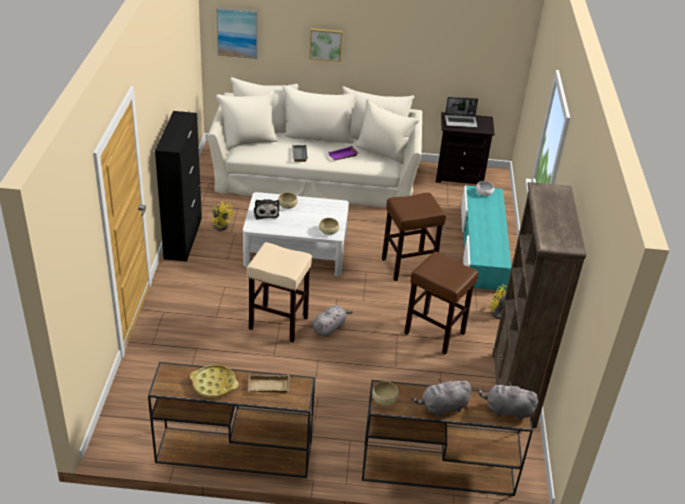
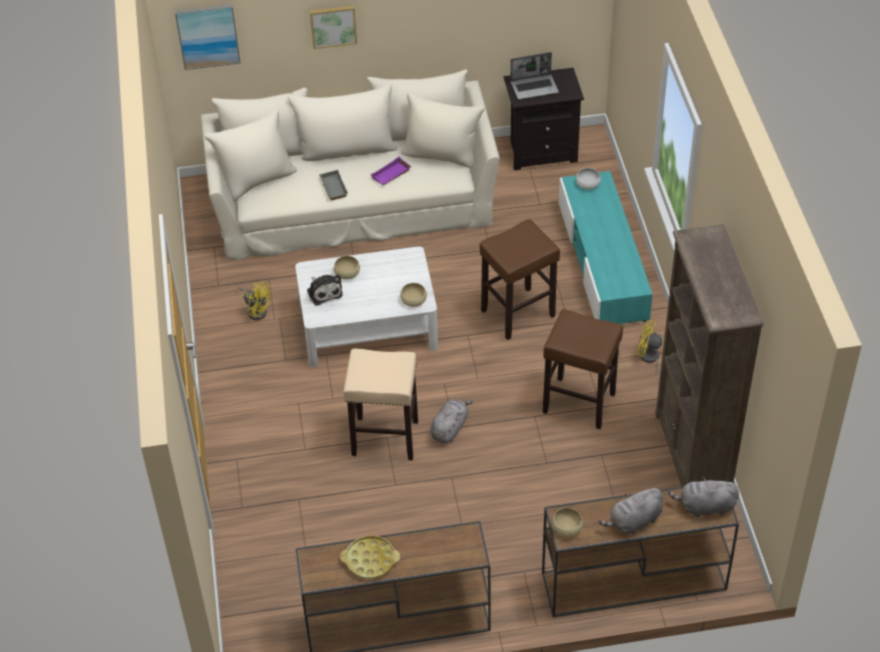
camera: 10 degrees left, 10 degrees up
black cabinet [155,111,202,261] -> none
beige tray [248,375,290,393] -> none

